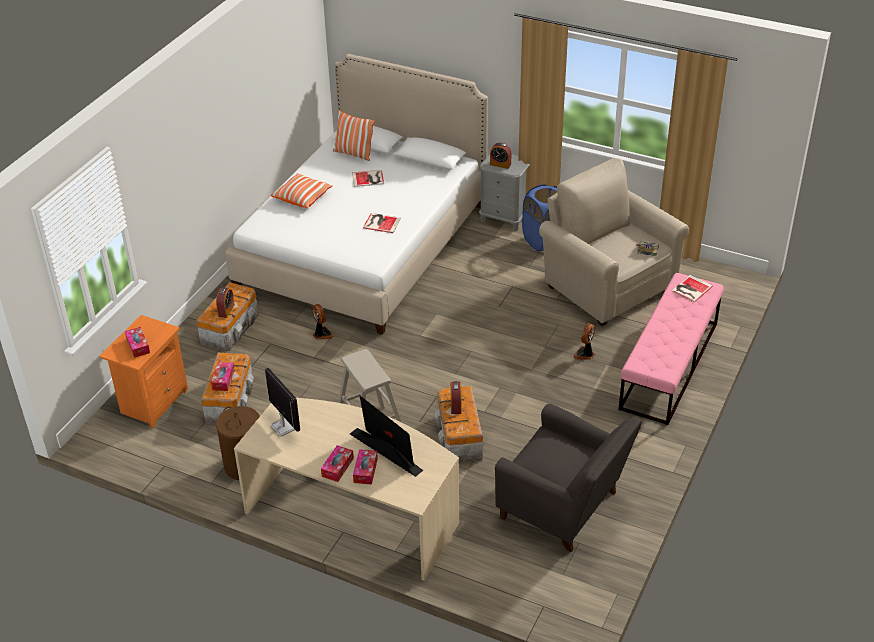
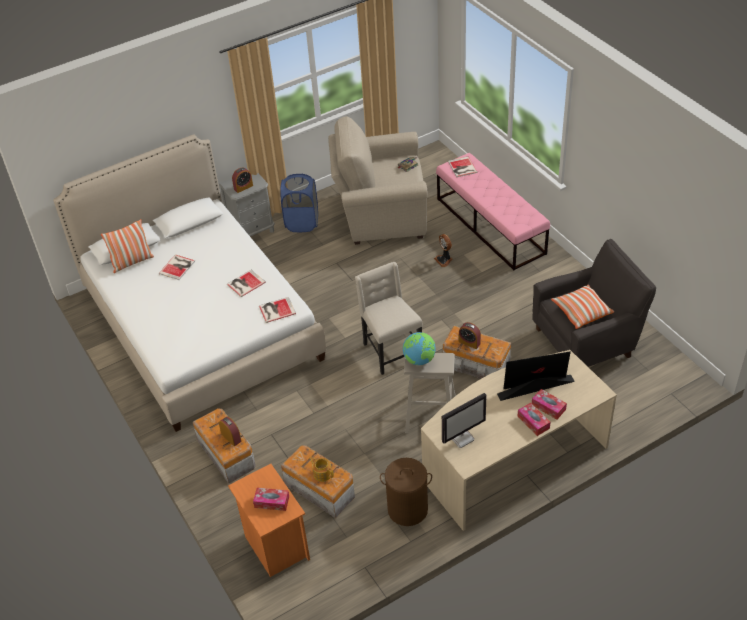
camera: 55 degrees left, 5 degrees up
tissue box [211,362,235,391] -> teapot [309,457,334,482]
monitor [265,368,300,436] -> monitor turned 150 degrees clockwise [442,393,487,448]
pillow [271,173,333,208] -> pillow moved to [551,284,614,329]
fan [312,304,334,340] -> none
none -> book [259,297,296,323]
none -> beige chair [355,262,423,375]
none -> globe [403,332,436,365]

